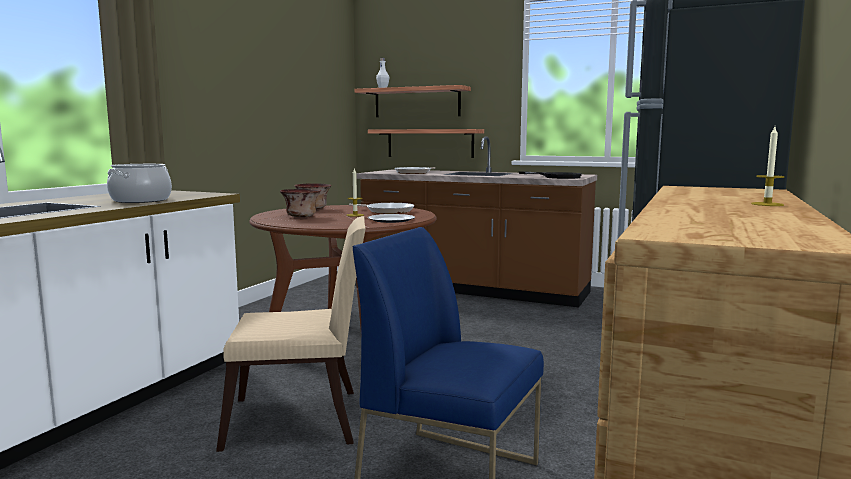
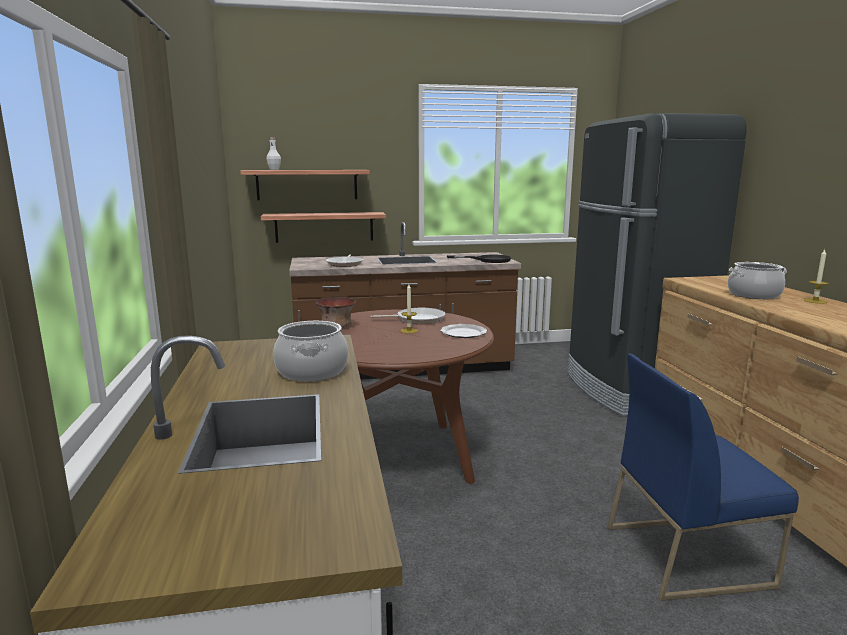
camera: 35 degrees left, 5 degrees up
beige chair [216,216,366,452] -> none
bowl [280,189,321,217] -> none
none -> cooking pot [728,262,787,299]

